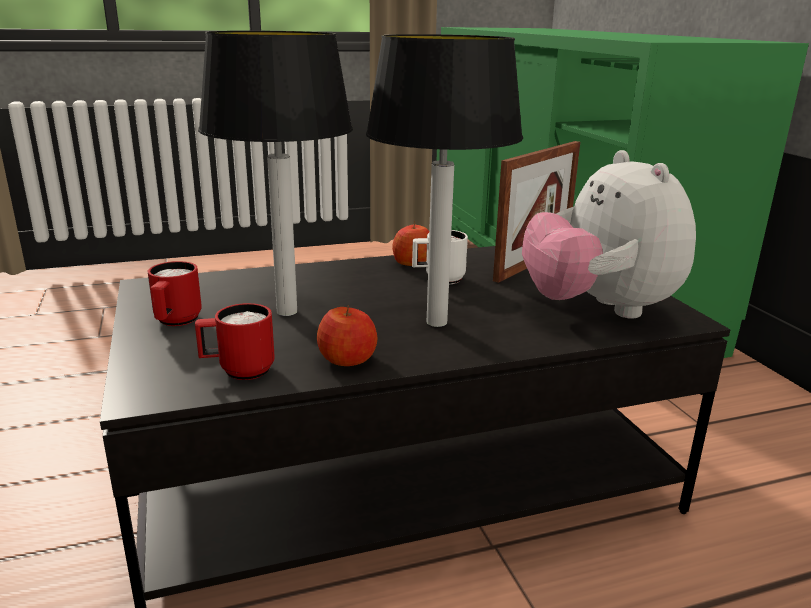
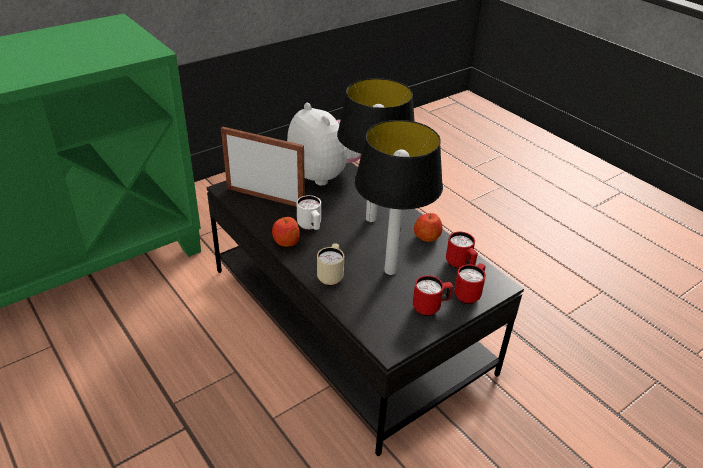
camera: 110 degrees left, 15 degrees up
plush toy [522,150,696,319] -> plush toy turned 90 degrees counterclockwise [287,103,361,186]
none -> beige mug [317,243,344,286]
none -> red mug [454,263,486,304]

